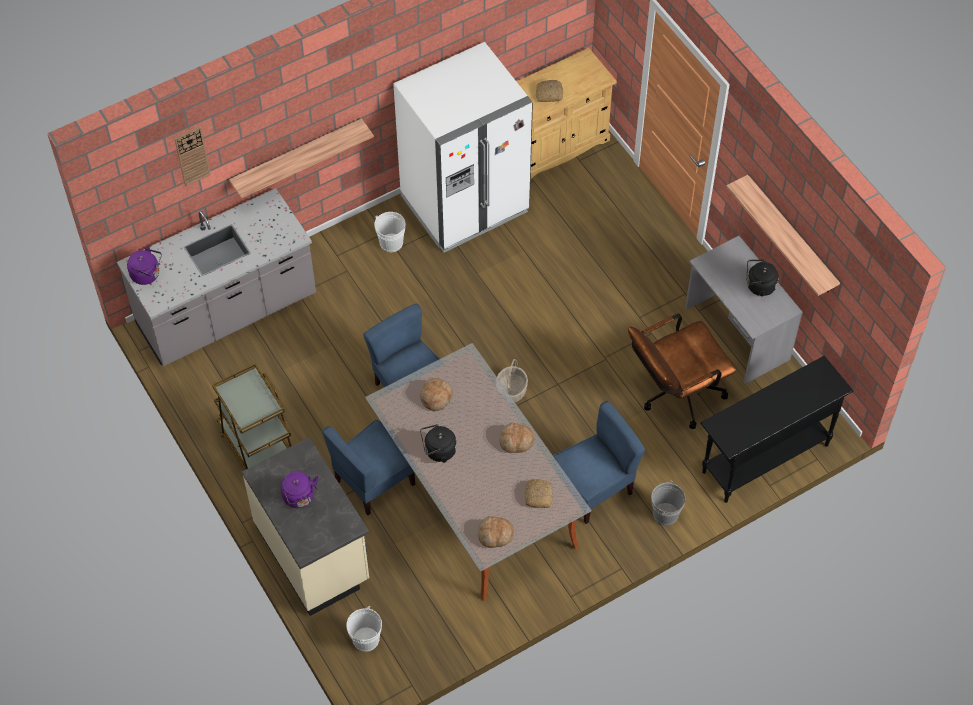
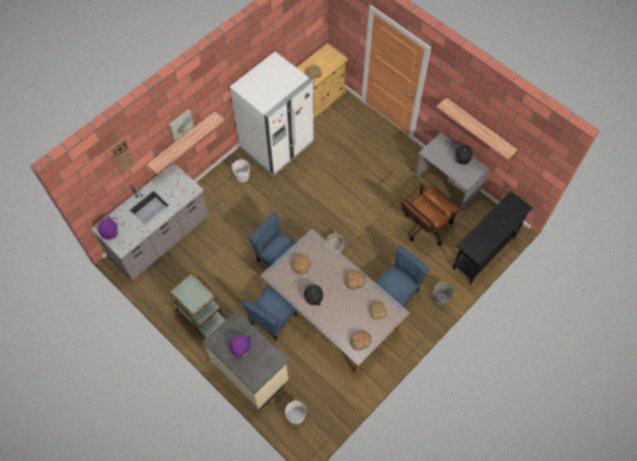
camera: 15 degrees left, 5 degrees up
none -> picture [168,109,194,141]

